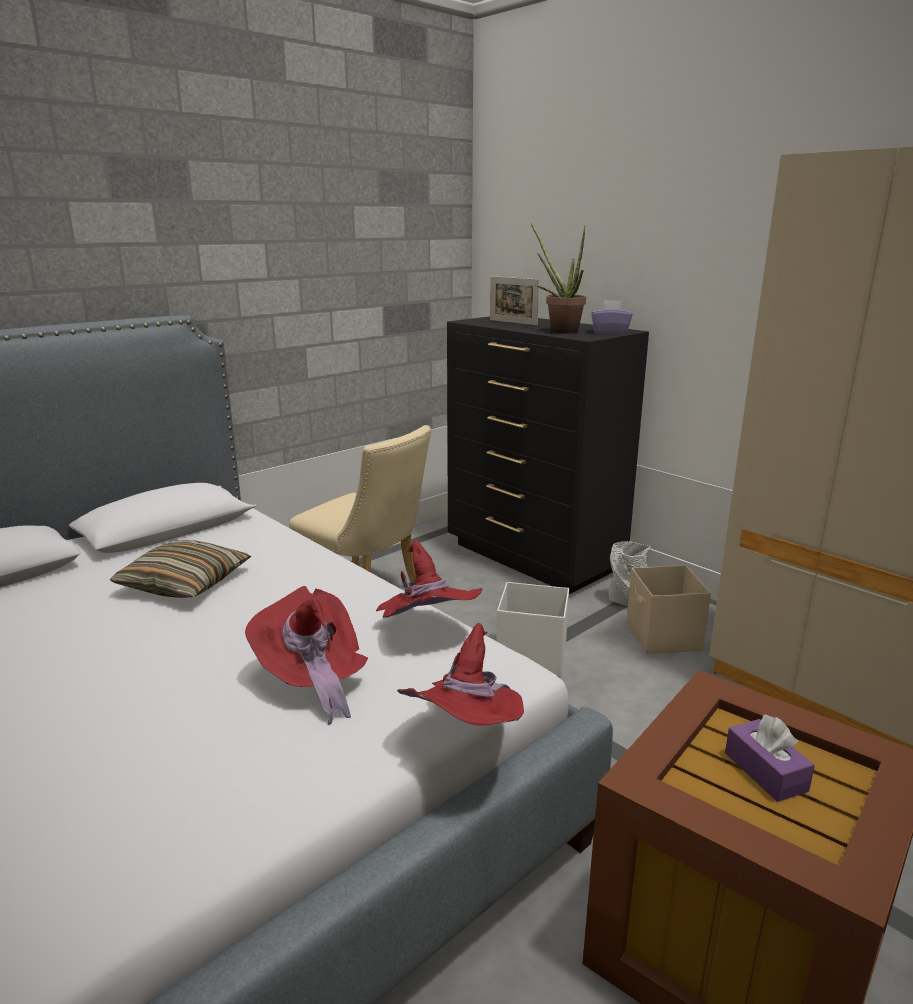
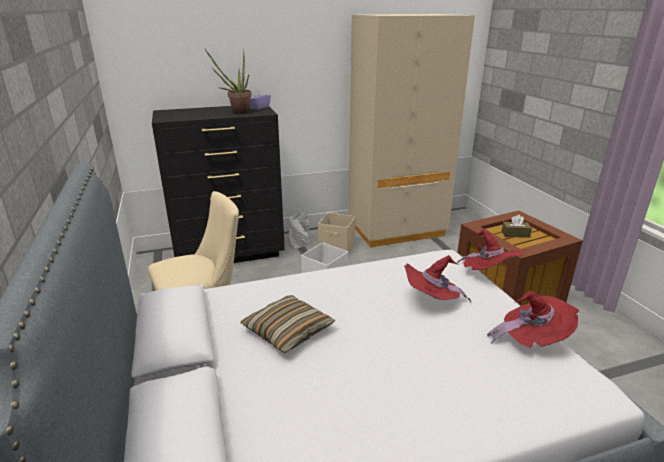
camera: 65 degrees left, 5 degrees up
red hat [376,540,482,618] -> red hat moved to [487,290,579,348]
picture frame [490,276,539,325] -> none
purple tissue box [725,714,815,802] -> brown tissue box [502,215,532,238]

